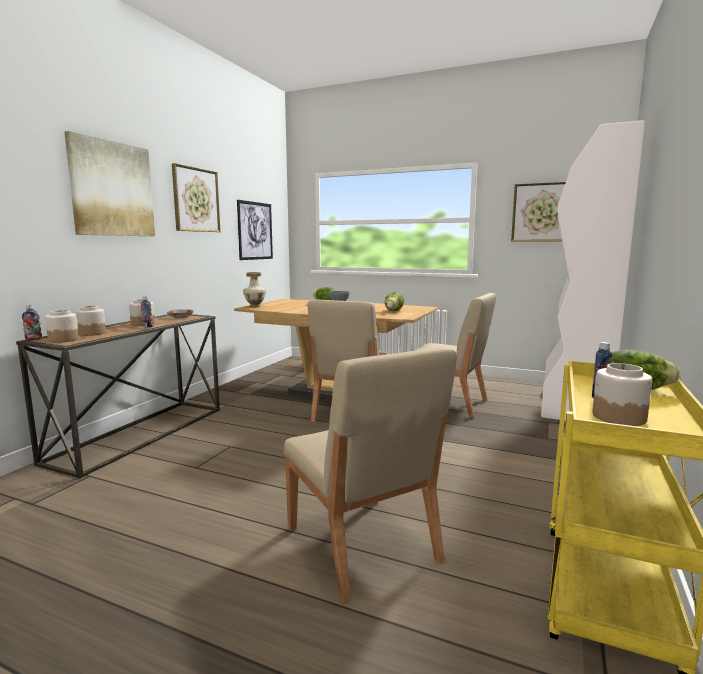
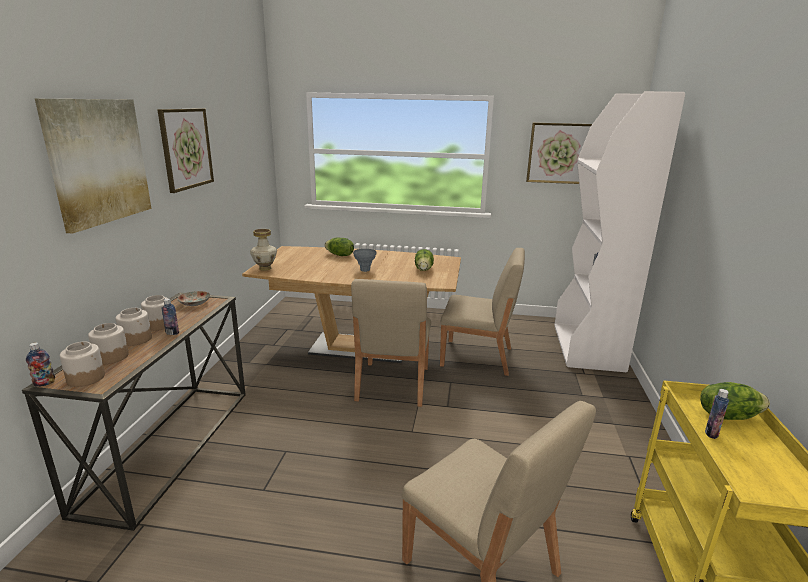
camera: 15 degrees left, 10 degrees up
picture [237,200,273,260] -> none
jar [593,363,652,426] -> jar moved to [115,308,152,346]

